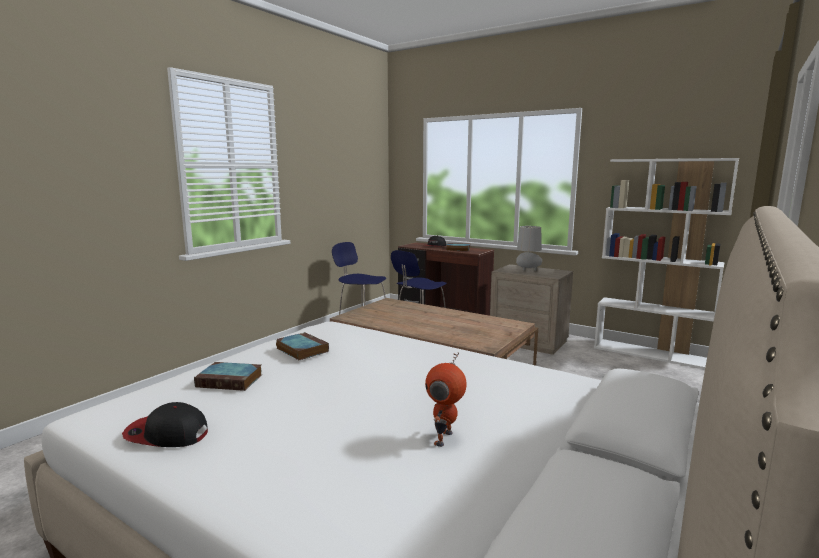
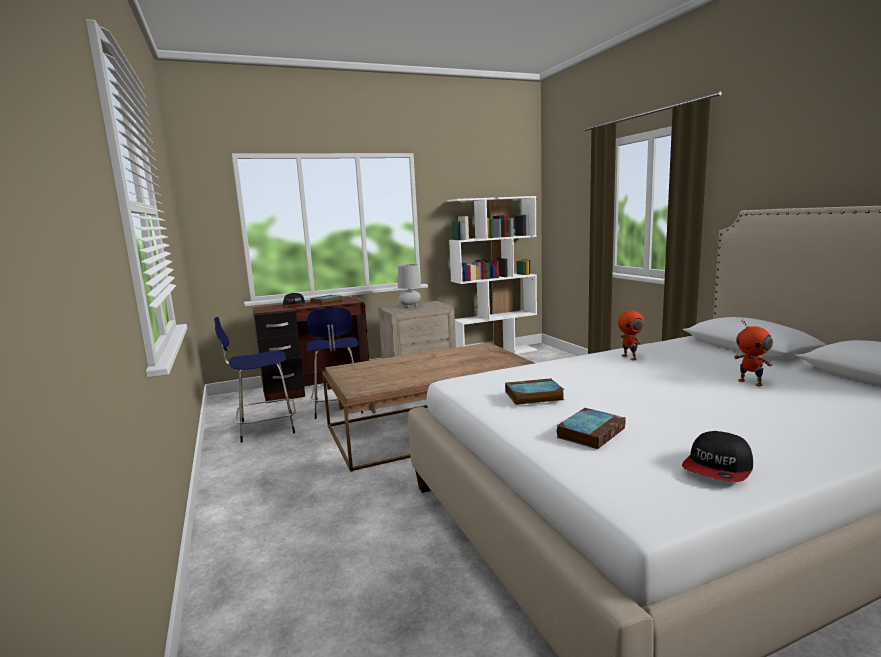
camera: 55 degrees left, 0 degrees up
none -> toy robot [618,305,644,360]

